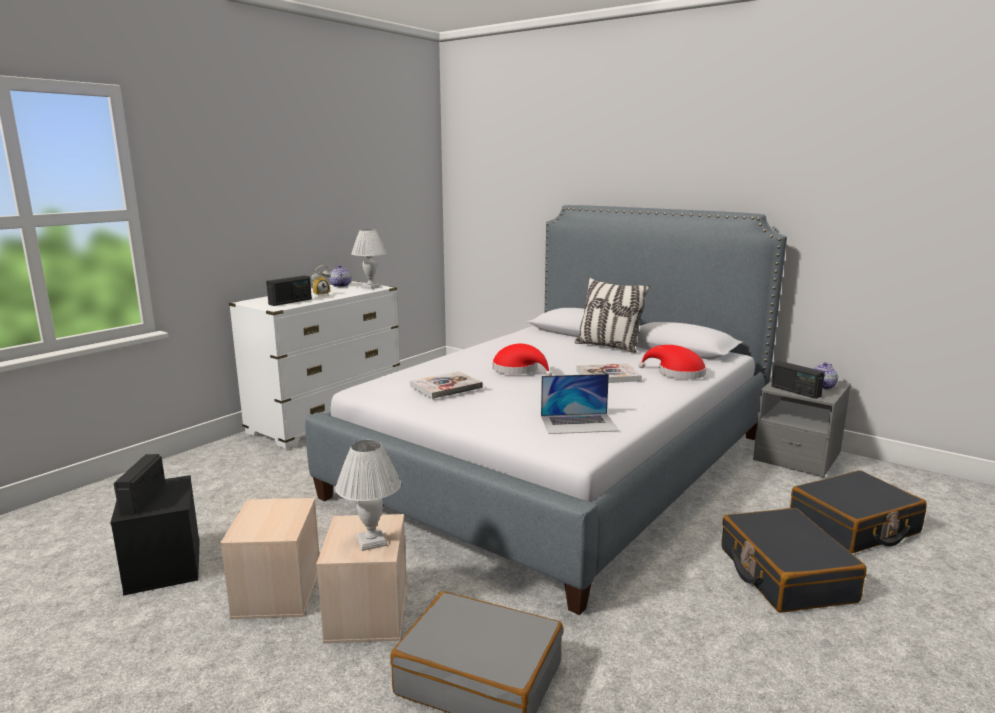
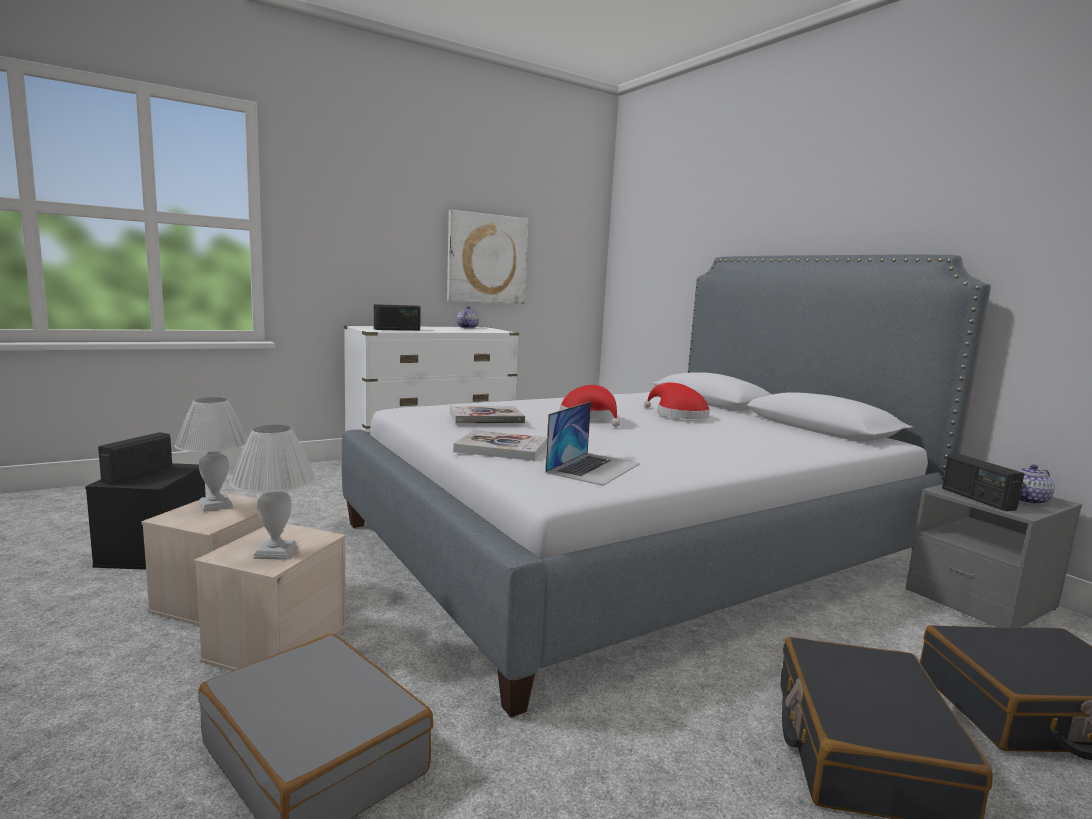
camera: 20 degrees right, 5 degrees down
alarm clock [311,265,331,297] -> none
white table lamp [351,229,387,289] -> white table lamp moved to [174,397,248,512]
laptop [541,374,619,434] -> laptop turned 75 degrees counterclockwise [545,401,640,486]
pillow [575,278,650,353] -> none
book [576,363,642,383] -> book moved to [453,430,547,461]
red hat [638,345,706,379] -> red hat moved to [644,383,710,419]
none -> picture [447,210,529,304]

